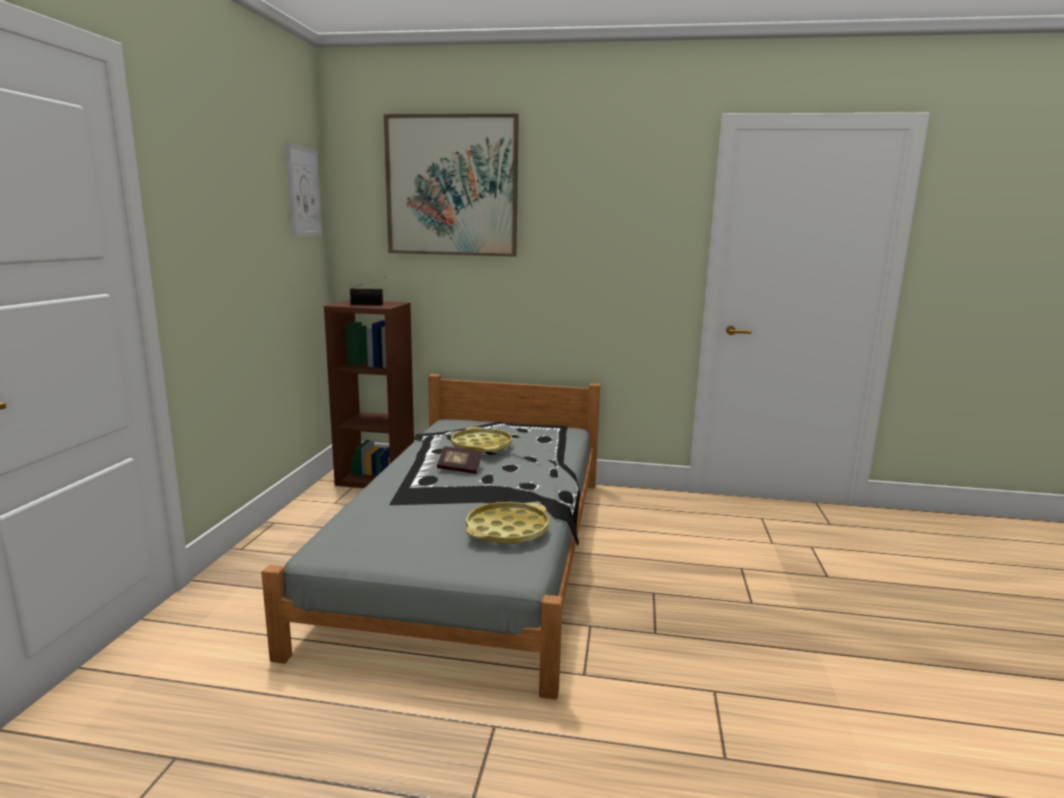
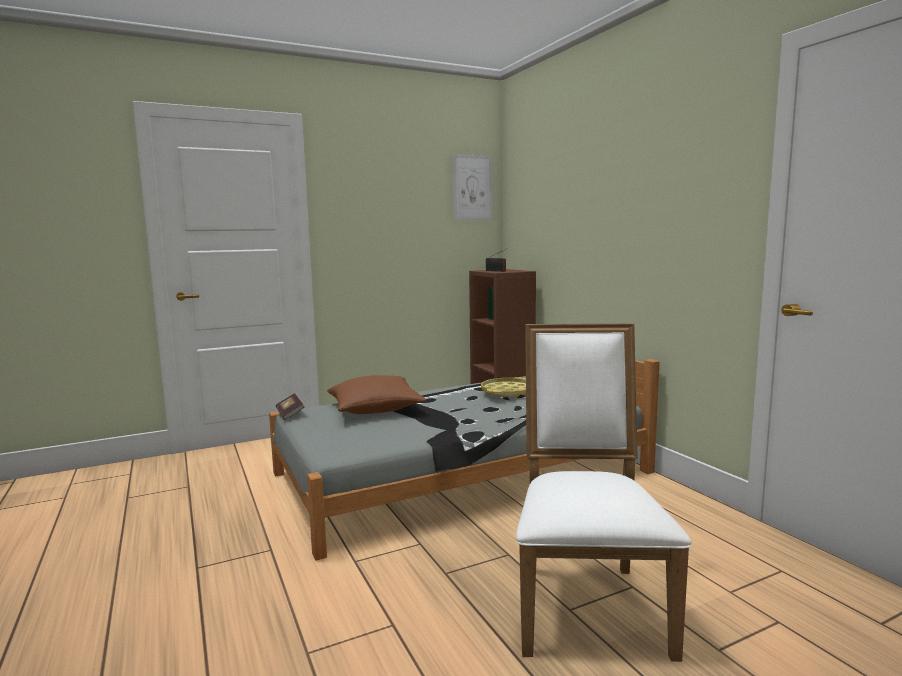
camera: 55 degrees right, 5 degrees down
picture [384,114,519,257] -> none
book [437,446,482,474] -> book moved to [275,393,304,420]
yellow tray [466,502,549,545] -> none
none -> brown pillow [327,375,426,414]
none -> white chair [516,323,691,662]

